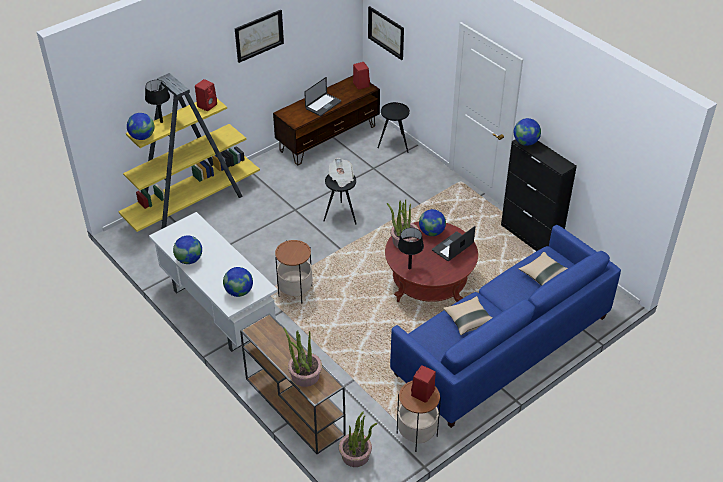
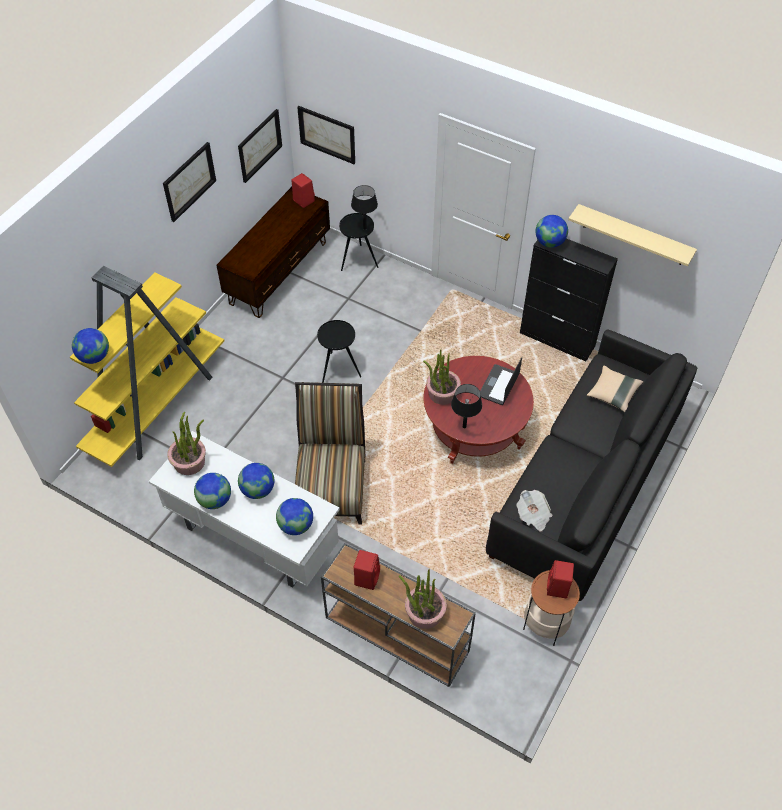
camera: 20 degrees left, 10 degrees up
black table lamp [145,80,170,123] -> black table lamp moved to [351,185,378,230]
red speaker [195,79,217,111] -> red speaker moved to [354,550,380,590]
side table [275,240,312,303] -> chair [295,382,365,525]
laptop [304,77,341,116] -> none
newspaper [329,158,354,187] -> newspaper moved to [517,490,552,531]
potted plant [339,411,378,467] -> potted plant moved to [167,412,206,475]
blue sofa [390,225,621,428] -> black sofa [486,330,697,602]
globe [419,209,446,236] -> globe moved to [238,463,274,499]
beige pillow [443,296,492,335] -> none
none -> picture [238,109,282,183]
none -> beige shelf [568,204,697,266]

